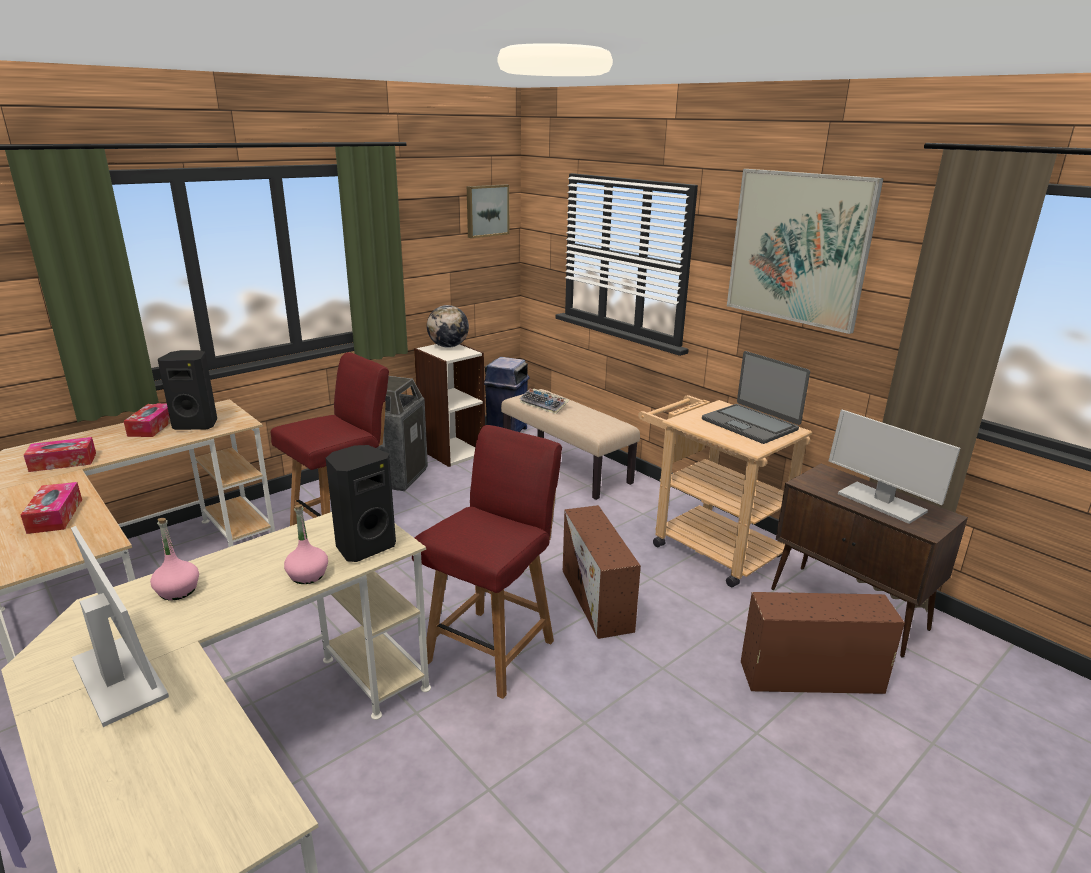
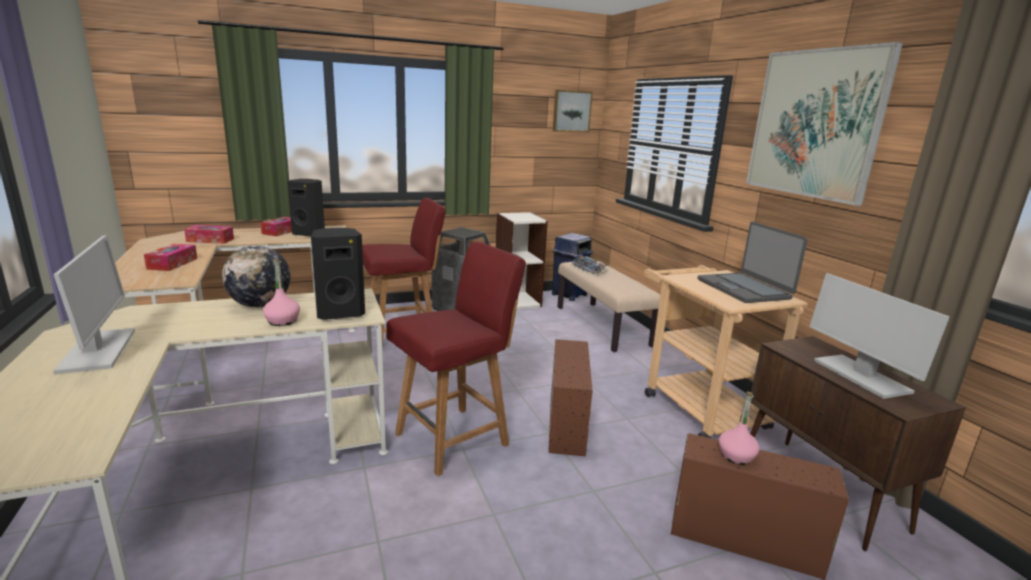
camera: 20 degrees right, 5 degrees down
pink bottle [150,518,199,600] -> pink bottle moved to [719,391,759,465]
globe [427,305,469,348] -> globe moved to [222,245,290,307]

